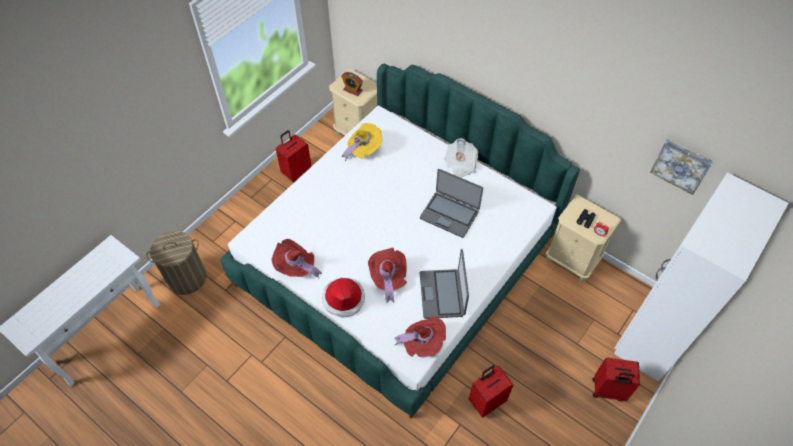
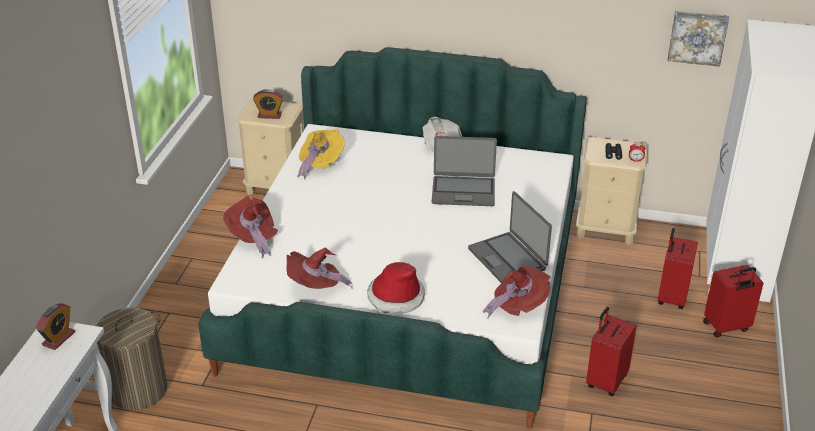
camera: 25 degrees left, 20 degrees down
red suitcase [276,130,312,183] -> red suitcase moved to [658,228,698,309]
red hat [368,248,407,303] -> red hat moved to [223,196,278,258]
none -> alarm clock [36,303,75,350]

